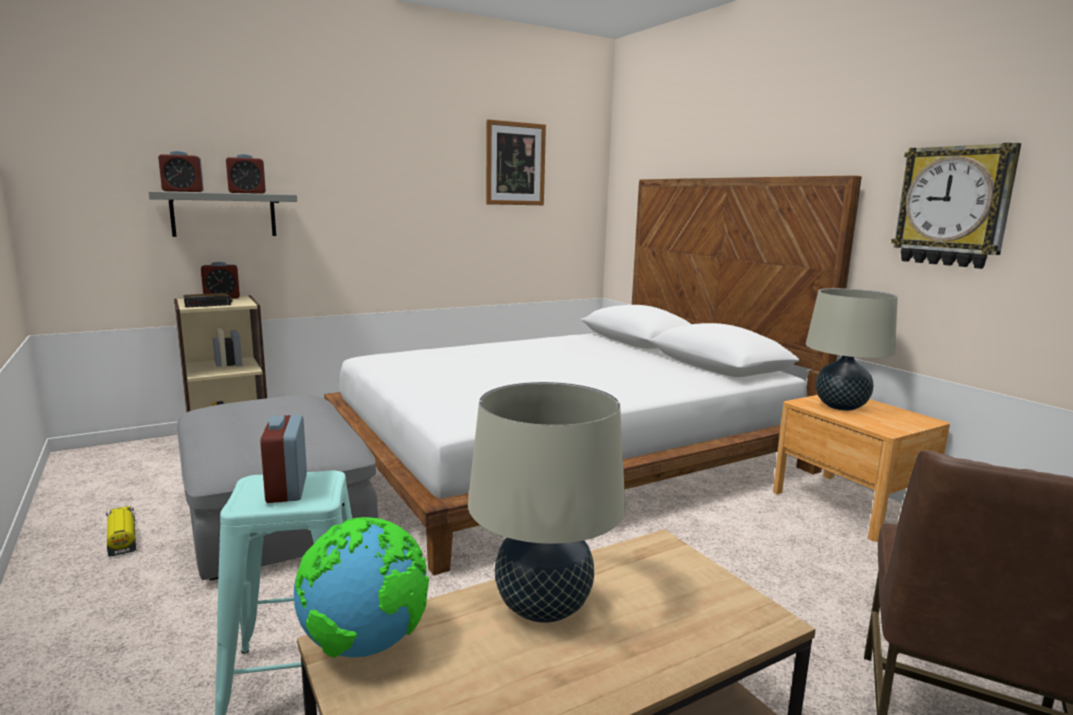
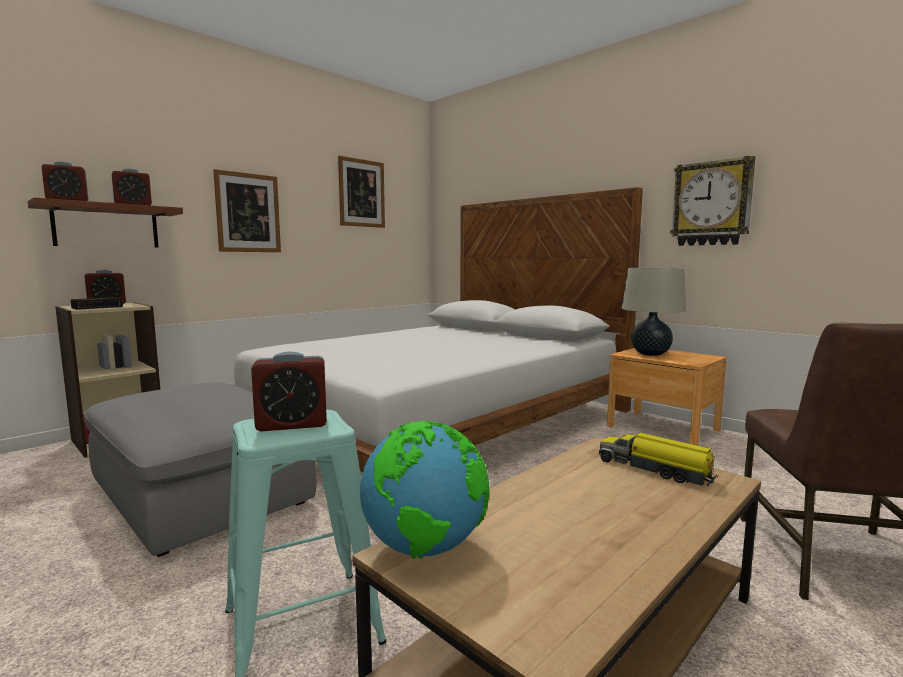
camera: 15 degrees left, 5 degrees down
toy truck [106,506,136,557] -> toy truck moved to [599,433,717,486]
grey shelf [148,191,297,237] -> brown shelf [27,197,183,248]
alarm clock [260,415,307,503] -> alarm clock turned 75 degrees counterclockwise [251,352,327,432]
beige table lamp [468,382,625,623] -> none
none -> picture [213,169,281,252]

